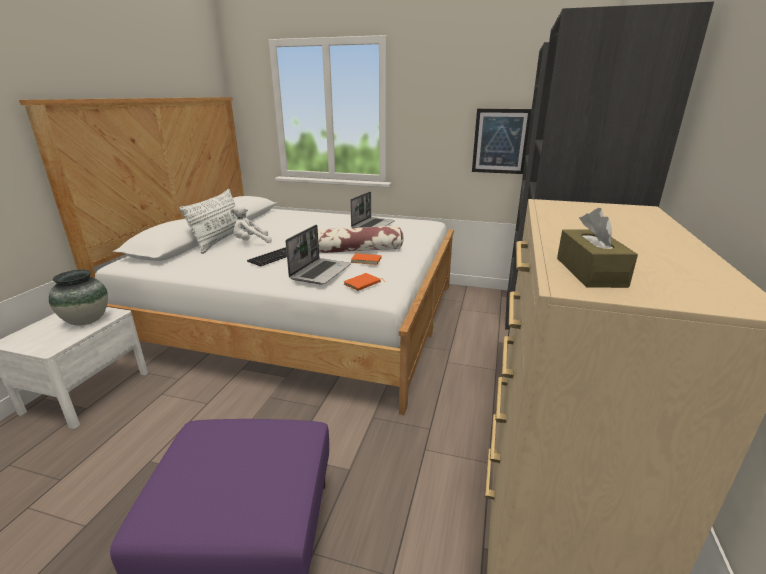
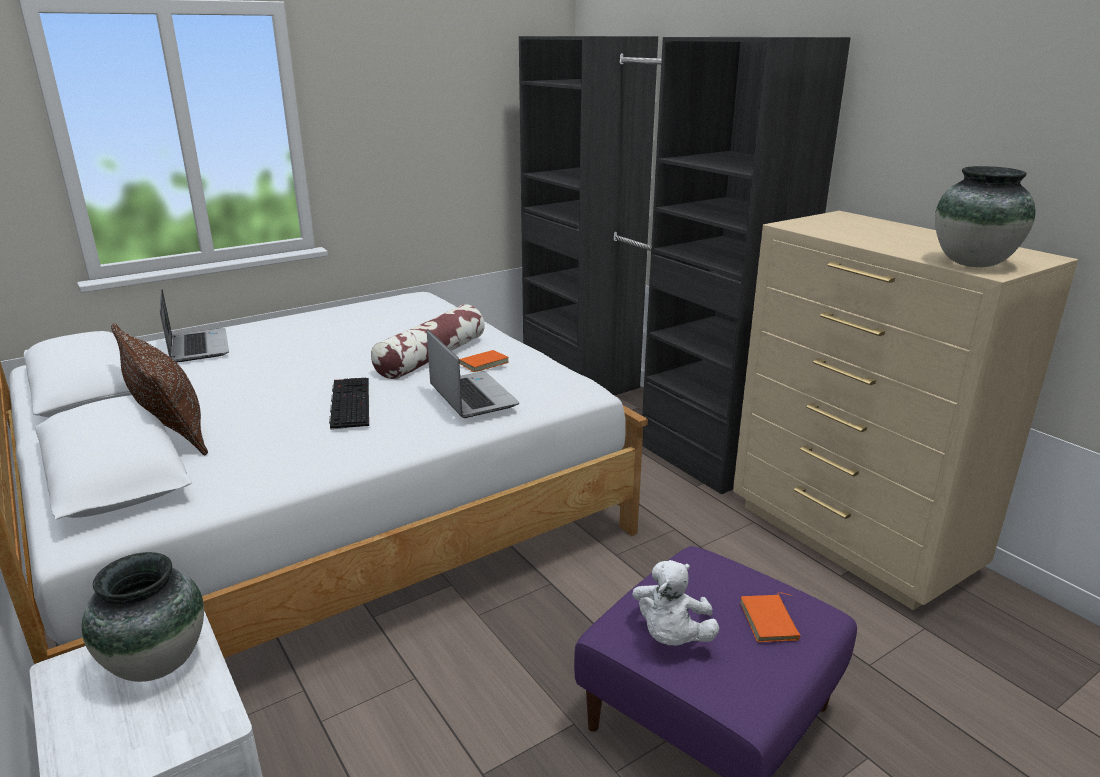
camera: 50 degrees left, 0 degrees up
white pillow [179,189,237,254] -> brown pillow [111,323,208,456]
white plush toy [230,204,272,243] -> white plush toy moved to [633,560,719,646]
orange book [344,273,382,291] -> orange book moved to [740,592,800,642]
laptop [350,192,395,228] -> laptop moved to [160,289,229,363]
picture [472,109,532,174] -> none
brown tissue box [557,208,638,288] -> vase [935,166,1035,267]

